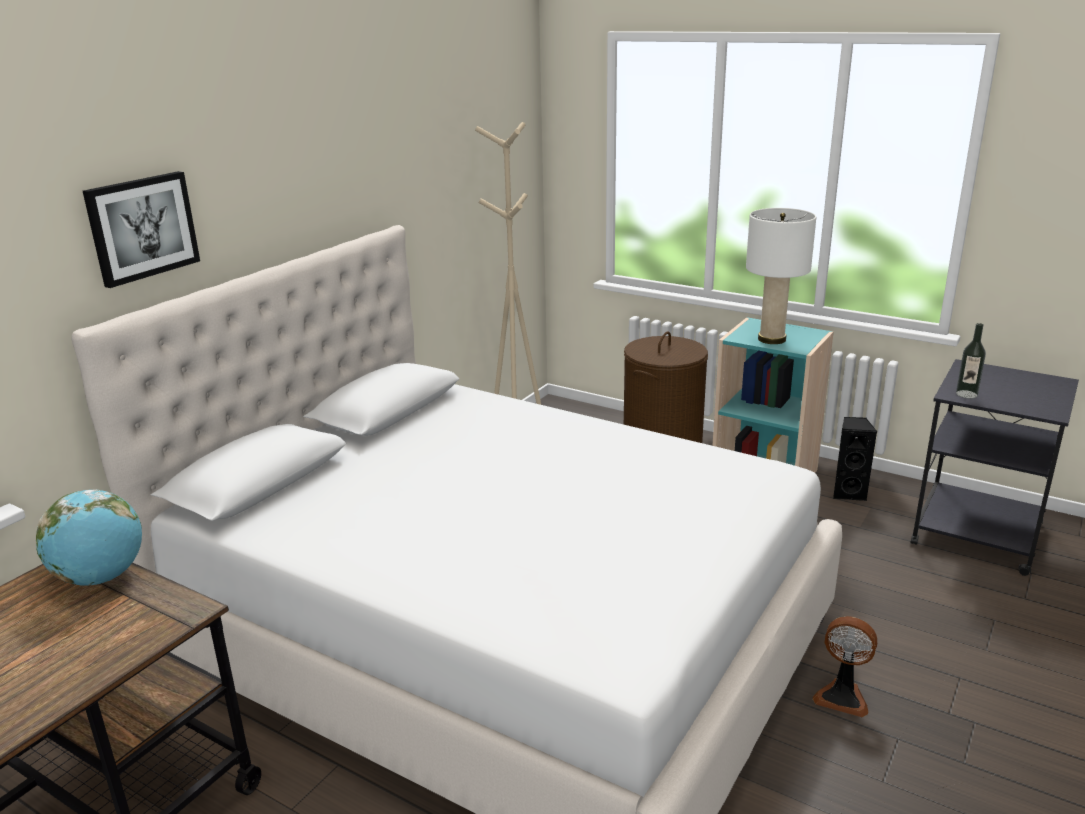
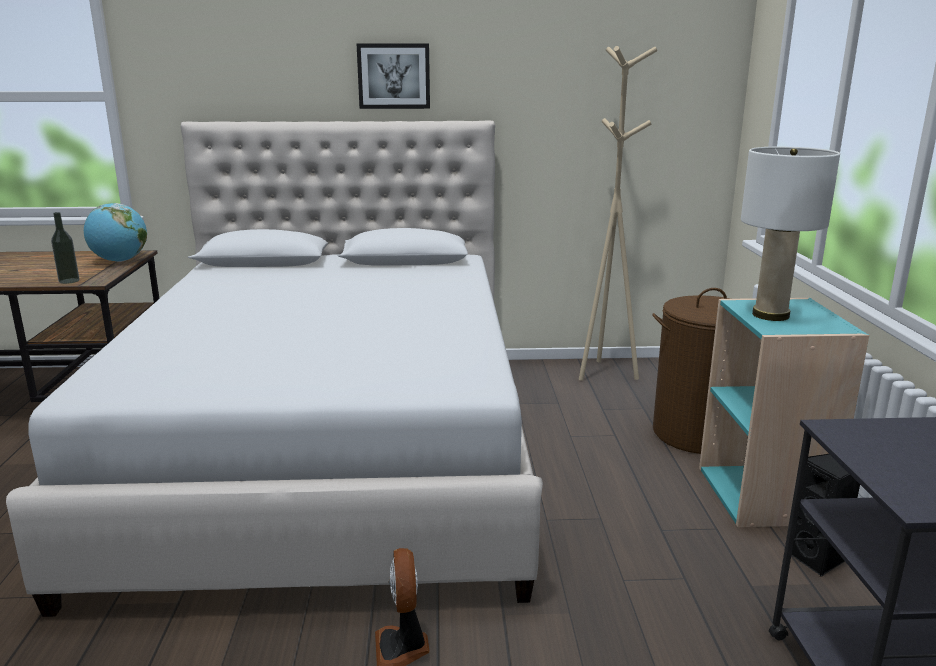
camera: 55 degrees right, 5 degrees down
picture [83,171,200,288] -> picture moved to [357,43,430,109]
bottle [956,323,986,399] -> bottle moved to [51,212,80,284]

